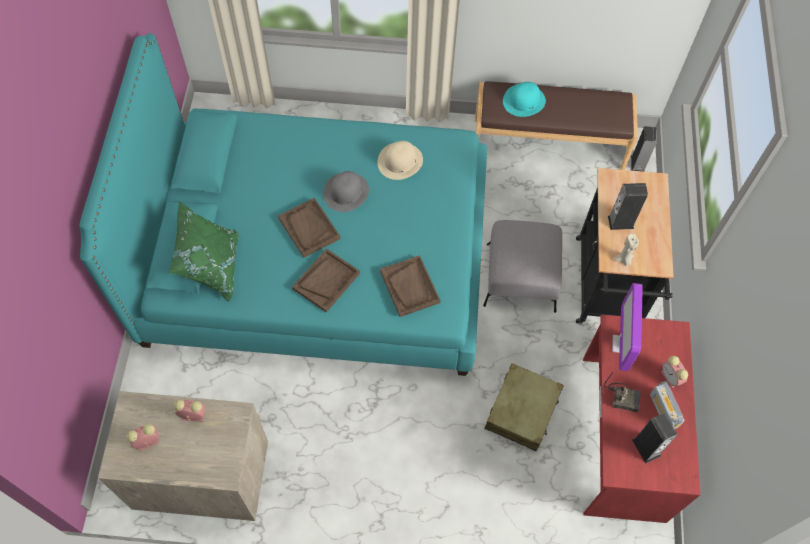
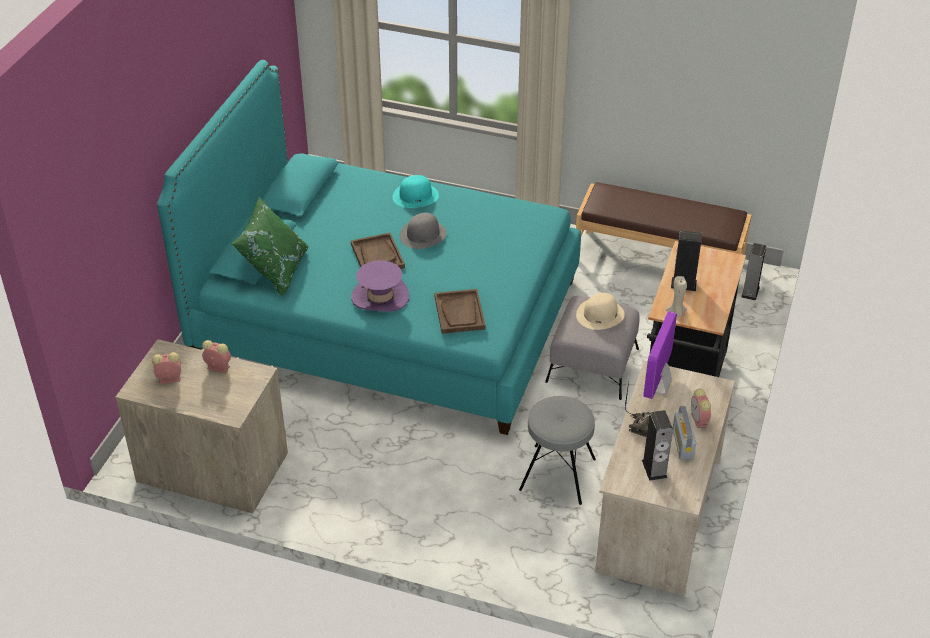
camera: 15 degrees right, 20 degrees down
brown tray [292,248,360,312] -> purple hat [351,260,409,312]
beige hat [377,141,423,180] -> beige hat moved to [576,293,625,330]
beige suitcase [485,363,564,451] -> grey stool [519,396,596,505]
turquoise hat [503,82,546,117] -> turquoise hat moved to [392,175,439,208]
red desk [583,315,700,523] -> beige desk [595,361,735,596]

